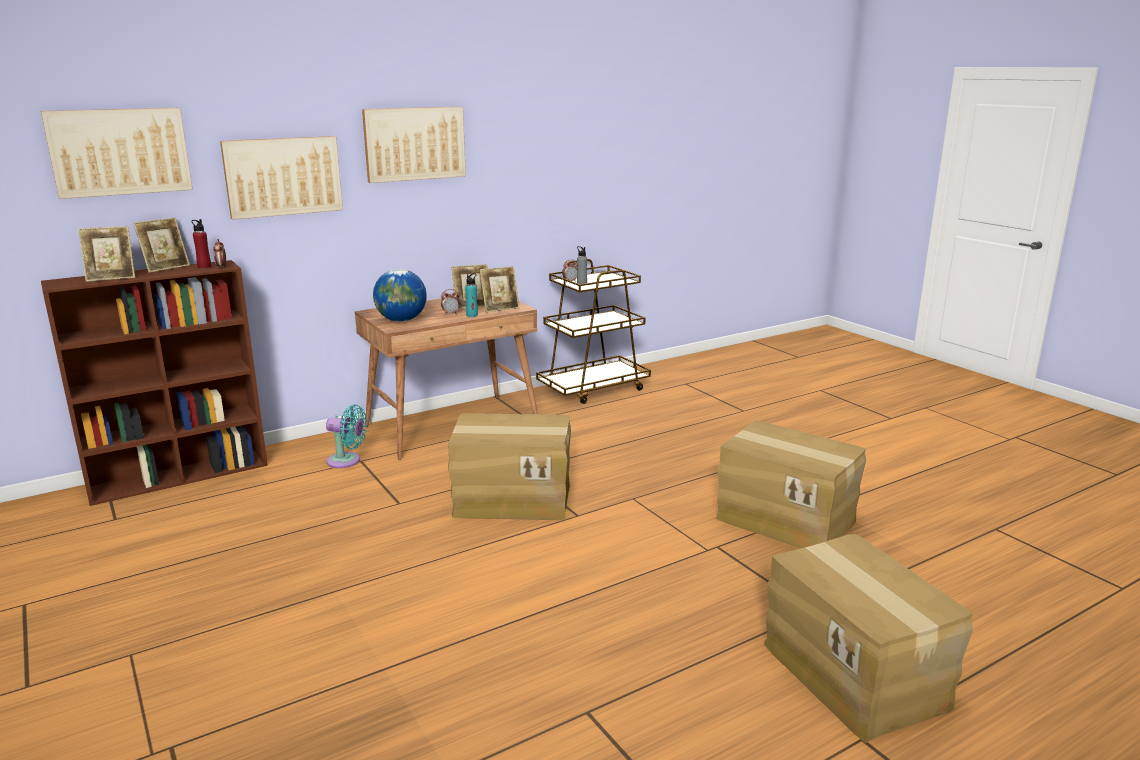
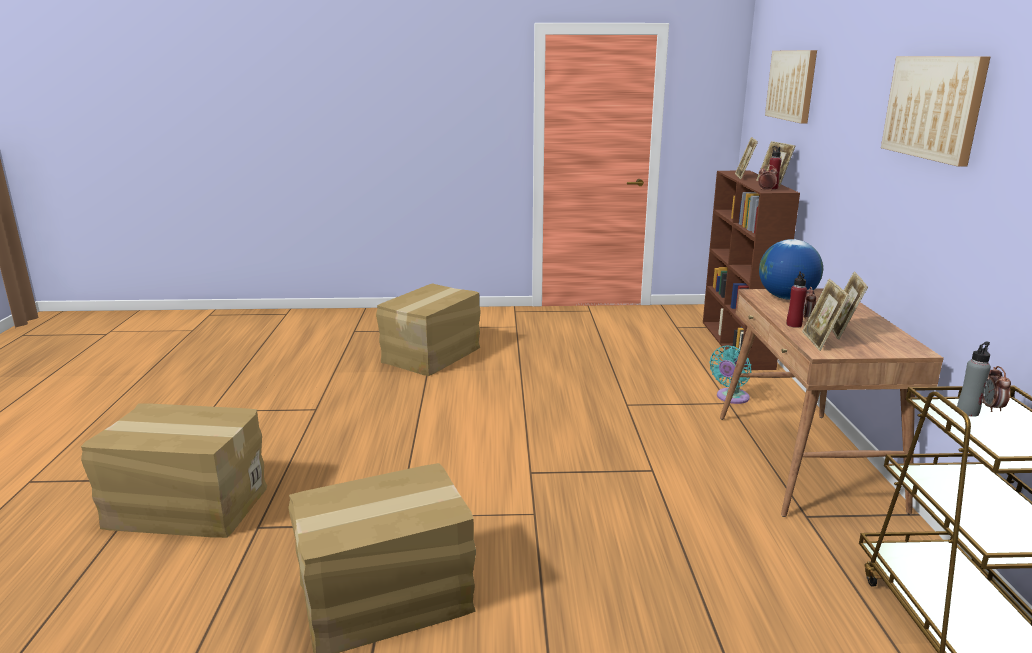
camera: 120 degrees right, 0 degrees up
picture [220,136,343,220] -> none
cardboard box [448,413,571,520] -> cardboard box moved to [376,283,481,376]
turquoise bottle [465,273,478,317] -> red bottle [786,271,807,328]

